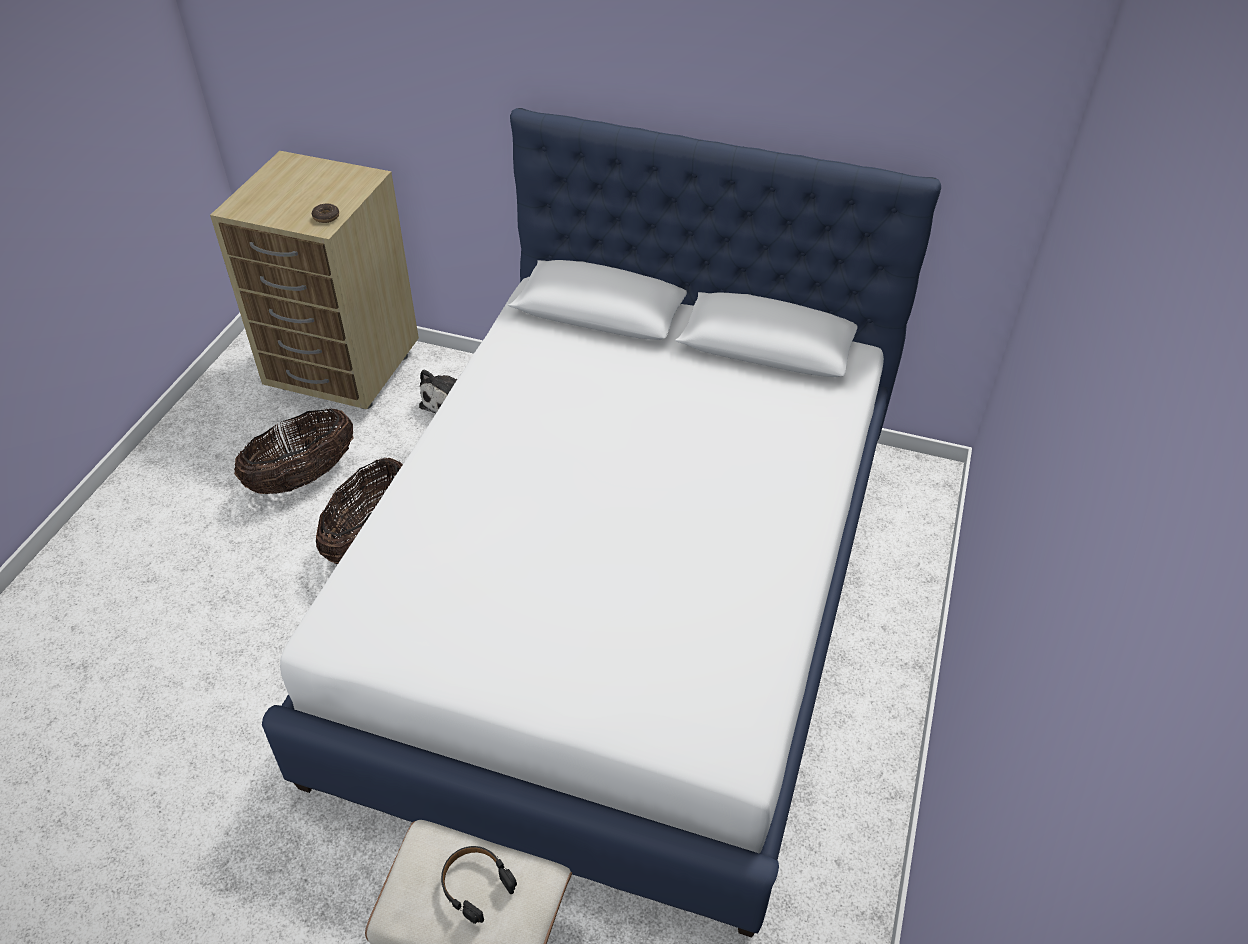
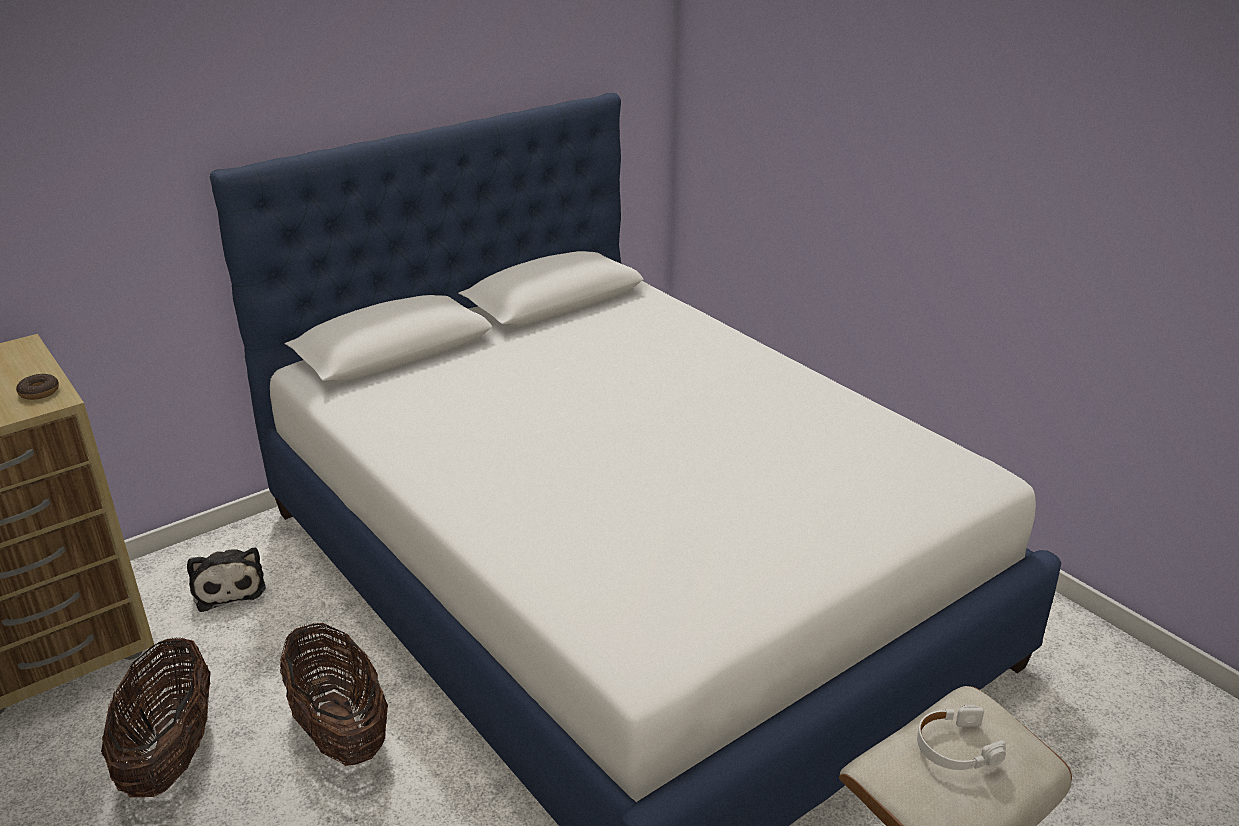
camera: 55 degrees left, 15 degrees down
black headphones [441,846,517,924] -> white headphones [917,705,1006,770]

